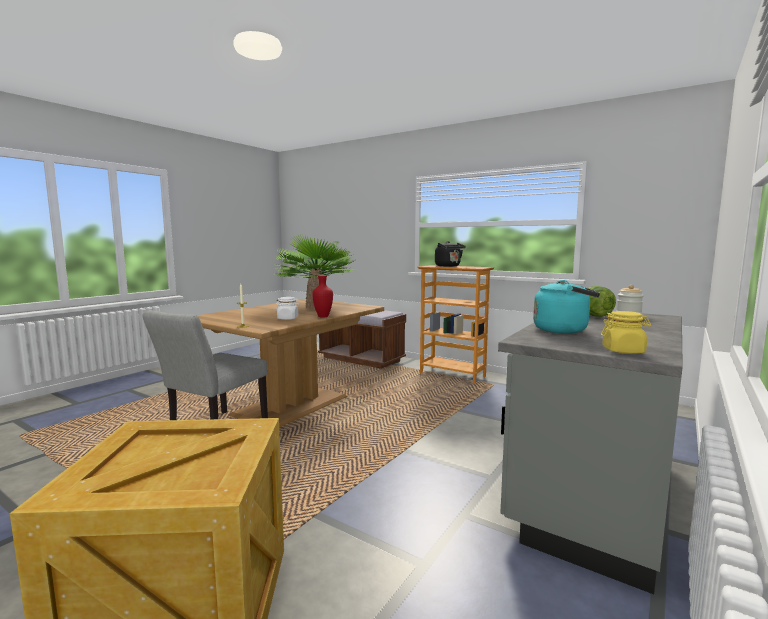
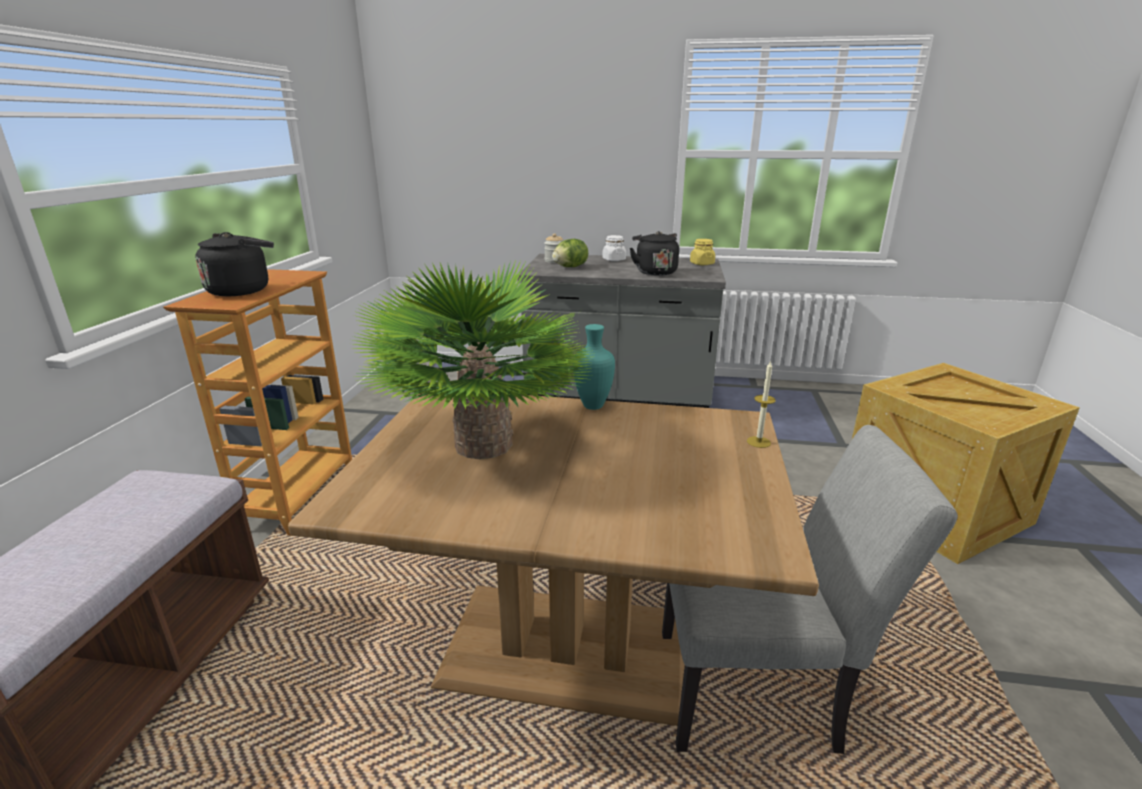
camera: 115 degrees left, 15 degrees up
white jar [276,297,300,320] -> white jar moved to [602,235,626,261]
red vase [312,275,333,317] -> turquoise vase [573,324,615,410]
turquoise kettle [533,280,600,334] -> black kettle [630,231,679,276]

